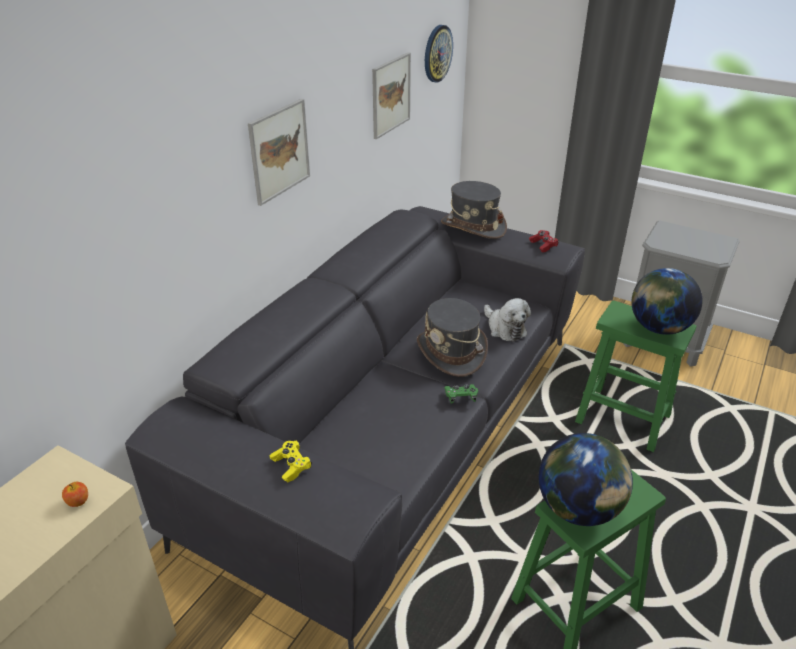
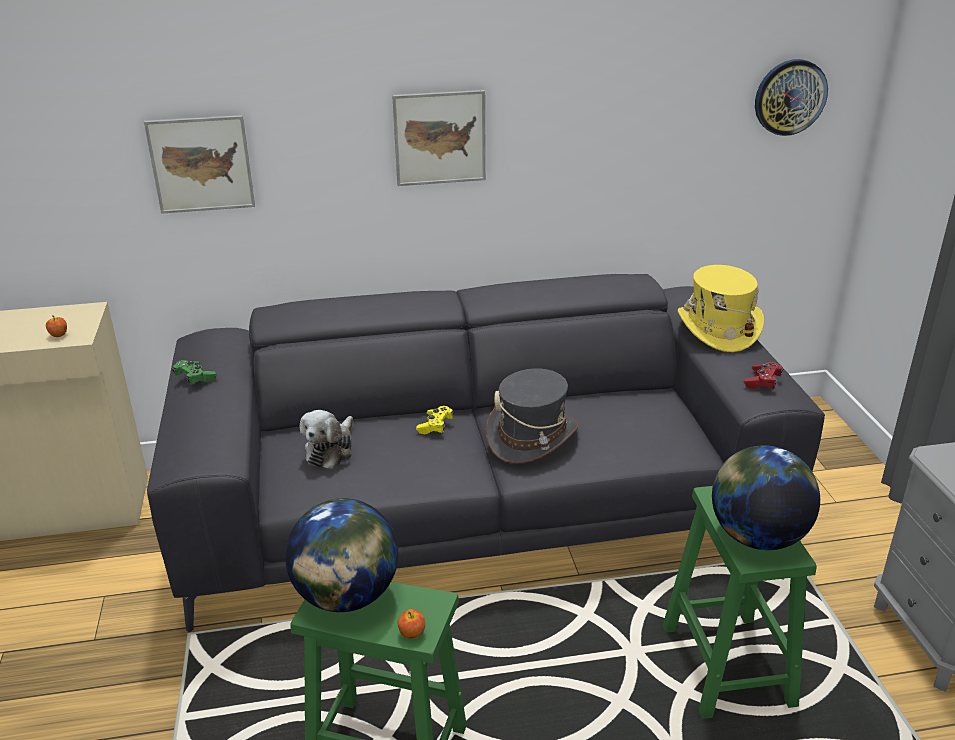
camera: 50 degrees right, 5 degrees down
yellow game controller [270,441,312,483] -> yellow game controller moved to [416,406,454,435]
picture [372,52,411,139] -> picture moved to [144,115,255,214]
grey hat [441,181,507,239] -> yellow hat [678,265,764,352]
green game controller [444,384,478,404] -> green game controller moved to [172,360,217,385]
plush toy [484,298,531,342] -> plush toy moved to [300,410,353,469]
none -> apple [398,609,425,638]

